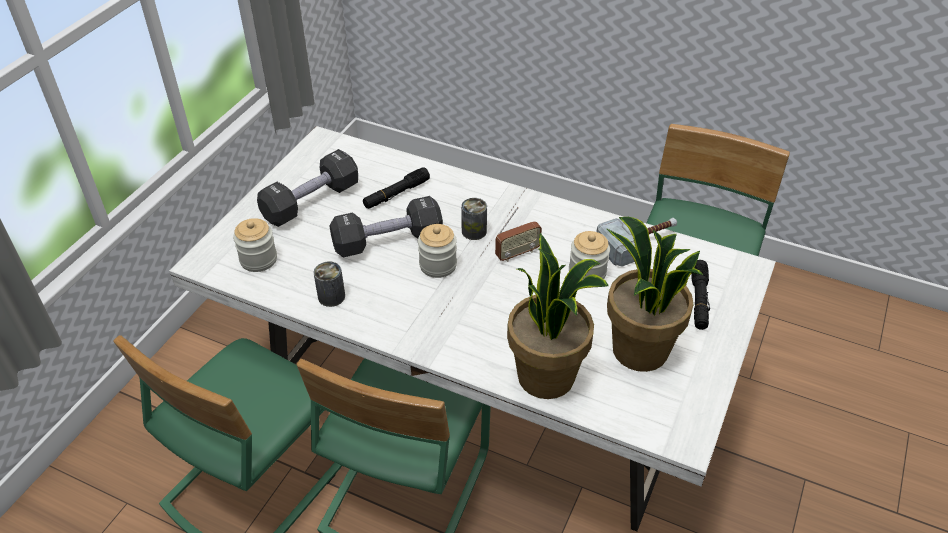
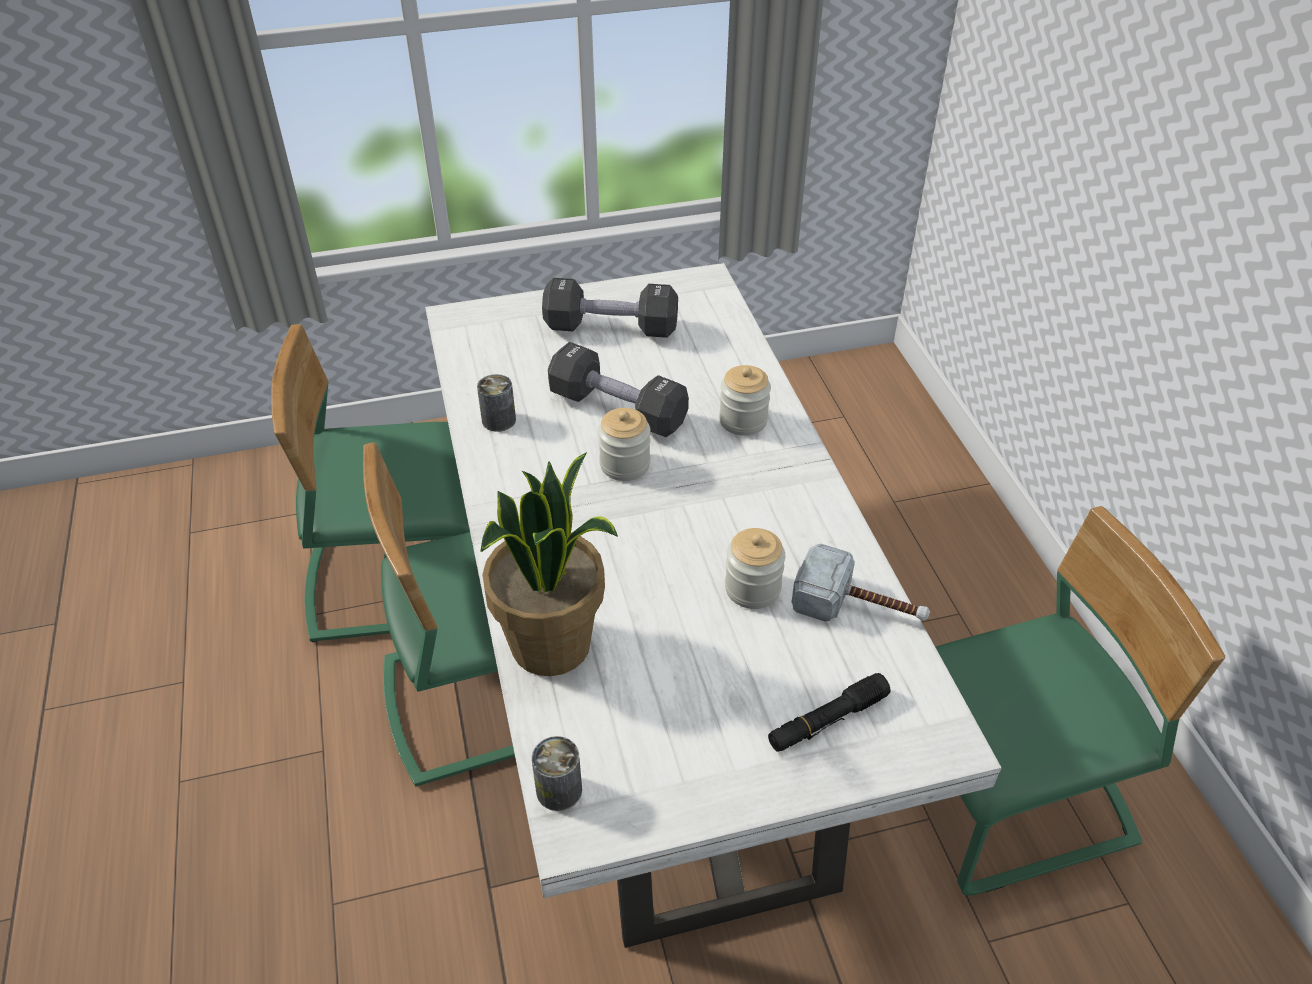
camera: 50 degrees right, 0 degrees up
jar [233,218,277,272] -> jar moved to [719,365,771,436]
black flashlight [363,167,430,209] -> none
can [461,198,487,240] -> can moved to [532,736,582,811]
radio [495,207,542,262] -> none
potted plant [606,217,703,372] -> none

